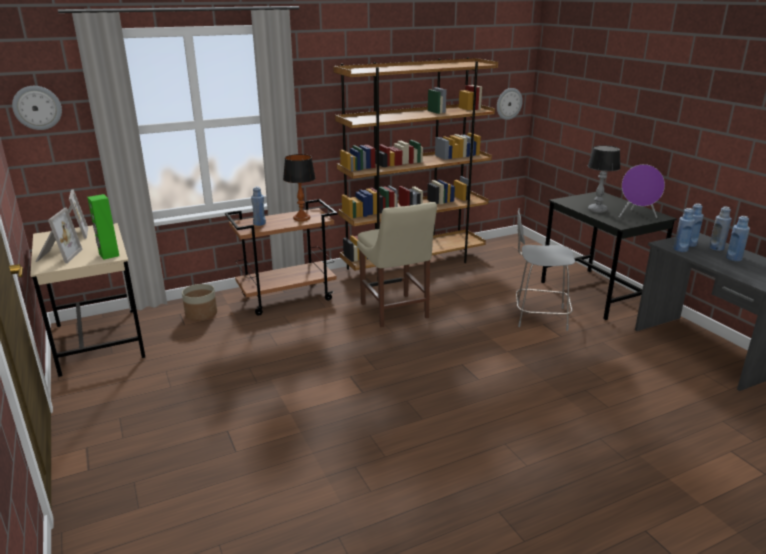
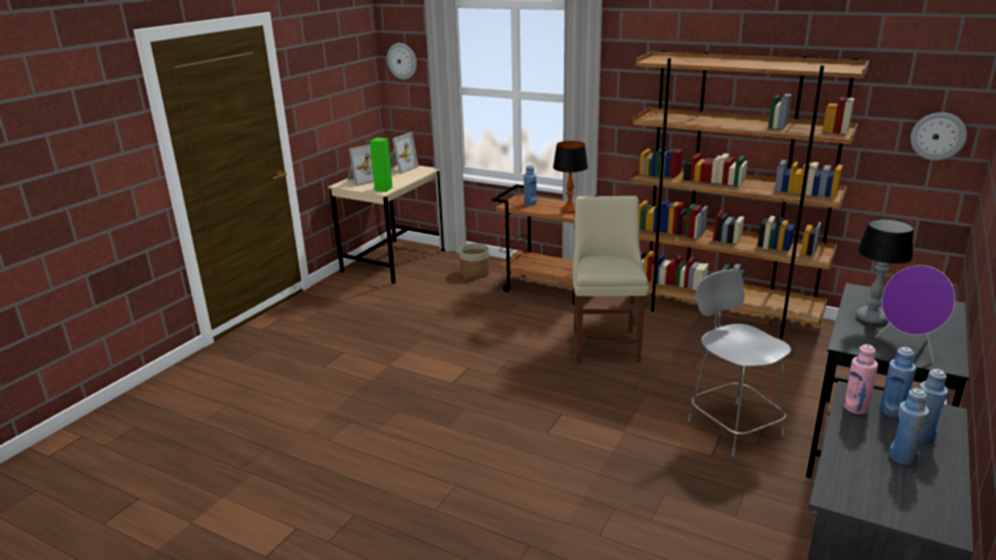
camera: 55 degrees right, 0 degrees up
beige chair [357,202,437,327] -> beige chair turned 150 degrees clockwise [572,196,649,363]
blue bottle [673,208,695,252] -> pink bottle [844,344,878,415]

